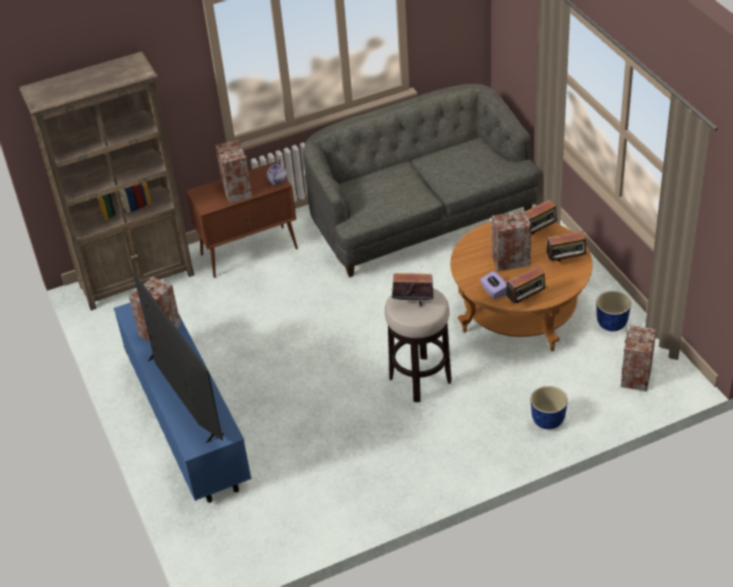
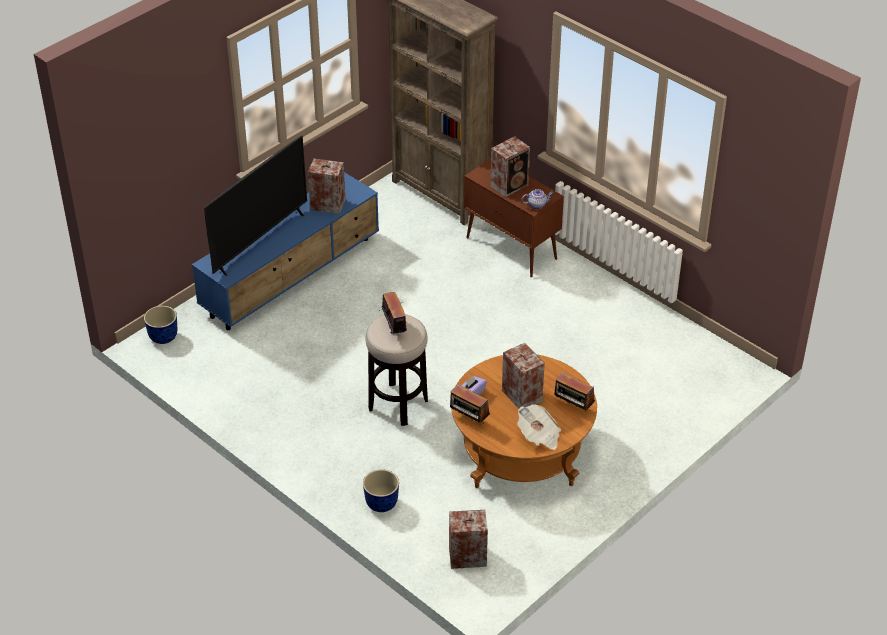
camera: 65 degrees right, 0 degrees up
grey sofa [304,84,540,278] -> none
radio [546,231,589,262] -> newspaper [517,404,561,450]
planter [596,291,631,331] -> planter moved to [144,306,177,344]

